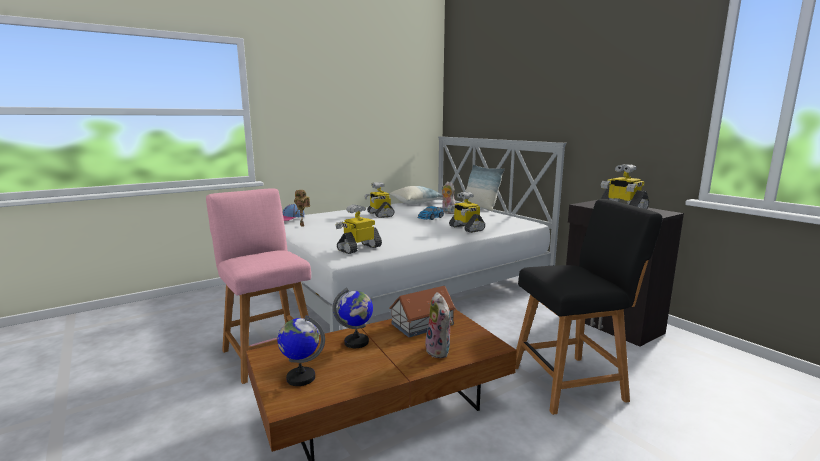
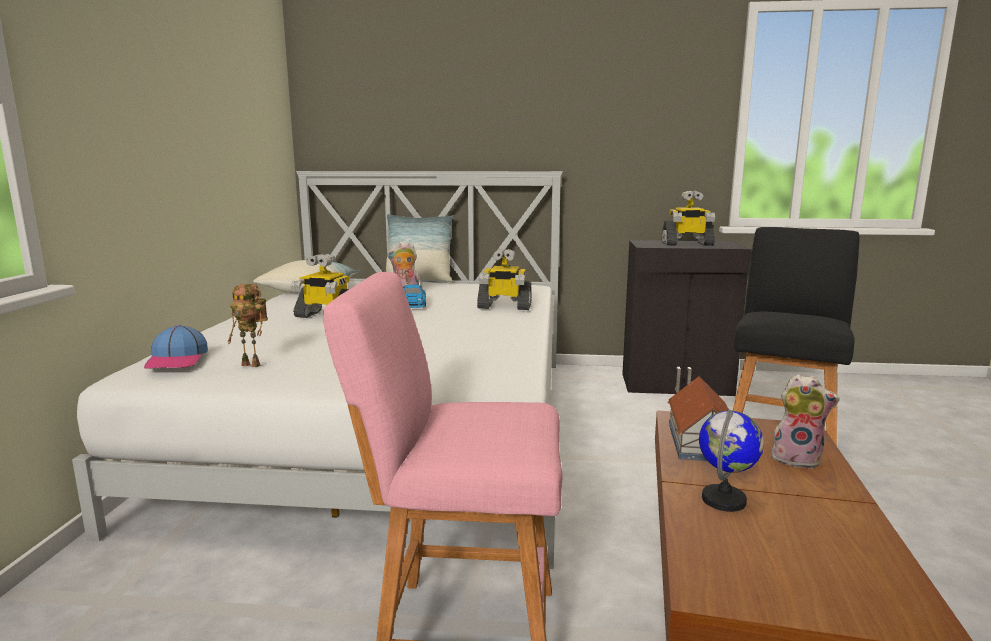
camera: 50 degrees left, 0 degrees up
globe [278,315,325,386] -> none
toy robot [336,204,382,254] -> none

